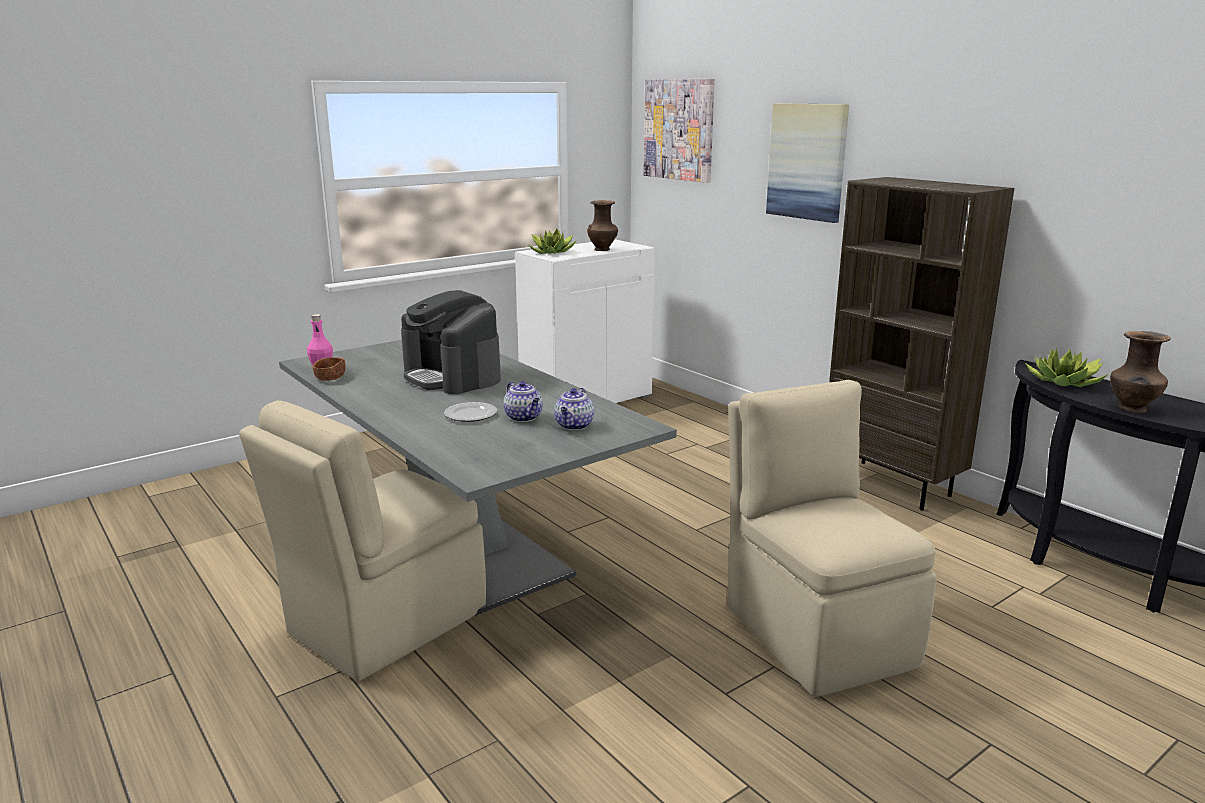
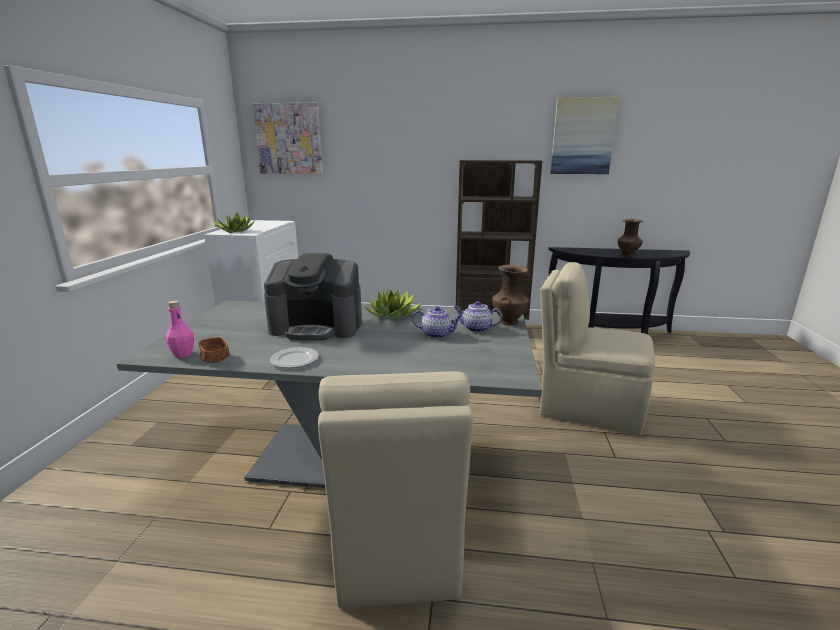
camera: 45 degrees left, 0 degrees up
plate [444,402,497,422] -> plate moved to [270,347,319,368]
teapot [554,388,594,430] -> teapot turned 135 degrees clockwise [454,301,502,332]
brown vase [587,200,618,251] -> brown vase moved to [492,265,529,326]
picture [766,103,849,223] -> picture moved to [550,97,619,174]
potted plant [1025,348,1108,387] -> potted plant moved to [366,289,423,318]

